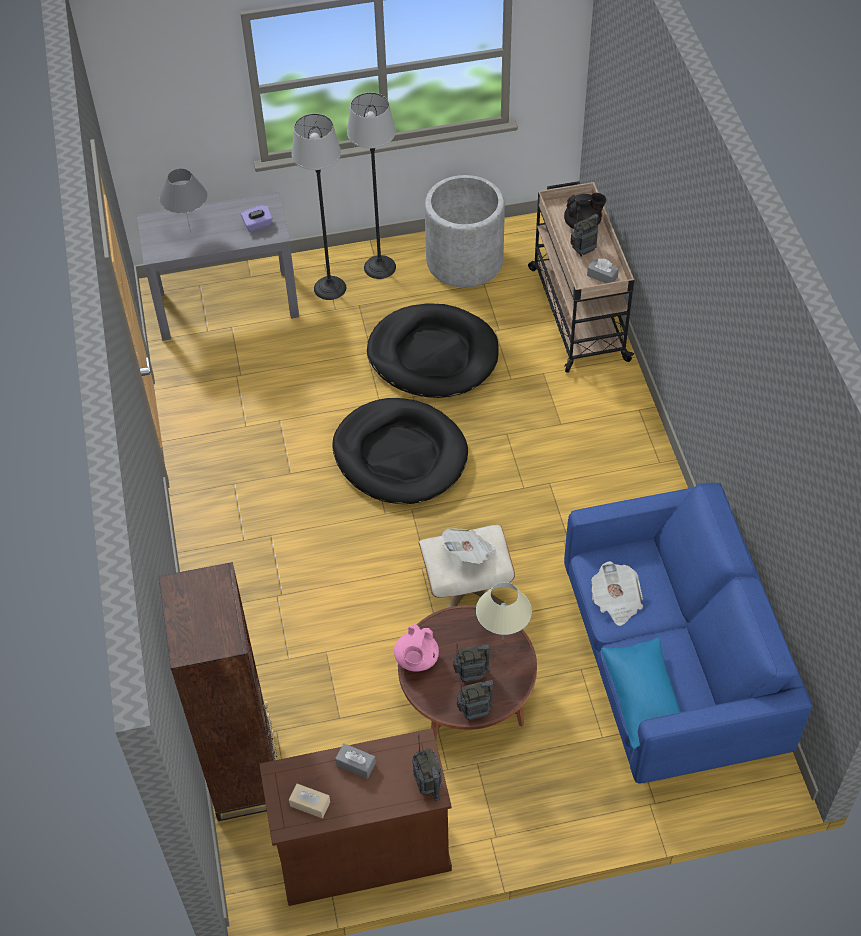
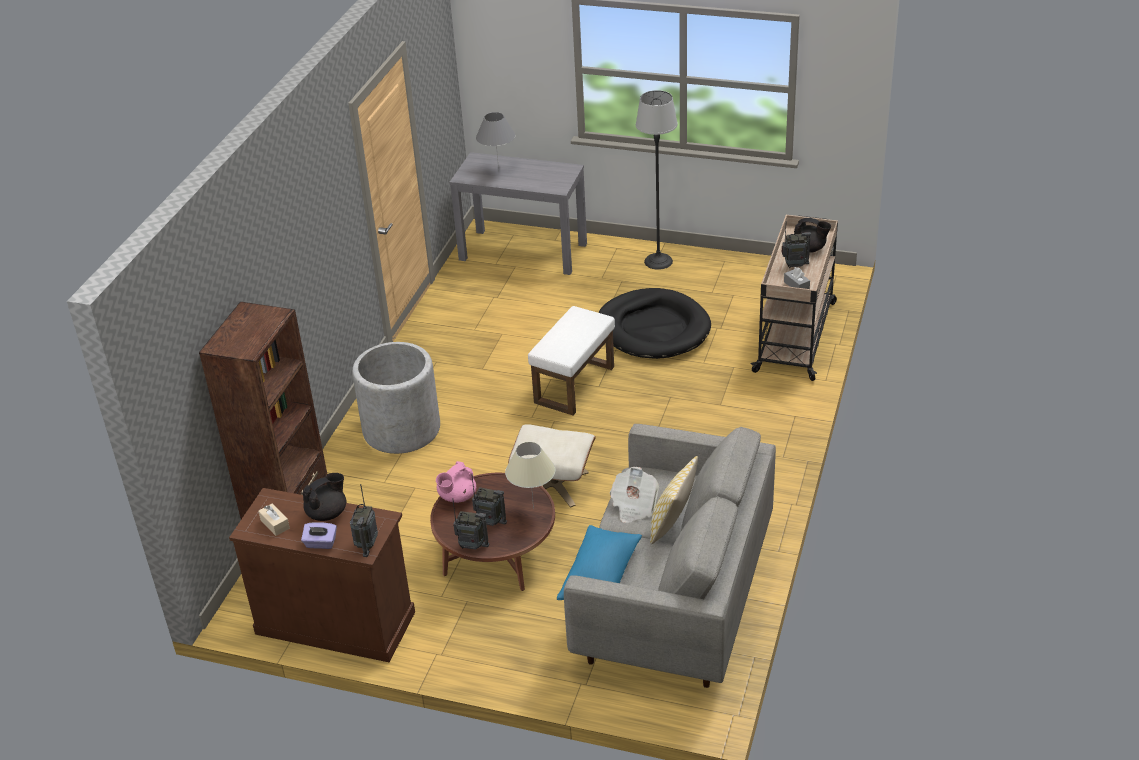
camera: 30 degrees right, 15 degrees down
purple tissue box [241,205,272,232] -> purple tissue box moved to [301,522,337,549]
floor lamp [292,114,346,300] -> none
black dog bed [332,398,468,504] -> white ottoman [528,306,615,415]
grey tissue box [335,743,376,779] -> black teapot [303,473,346,521]
grey planter [425,175,505,288] -> grey planter moved to [352,342,440,454]
newspaper [442,528,496,564] -> none
blue sofa [564,483,812,784] -> grey sofa [564,424,776,688]
none -> pillow [650,456,698,544]

